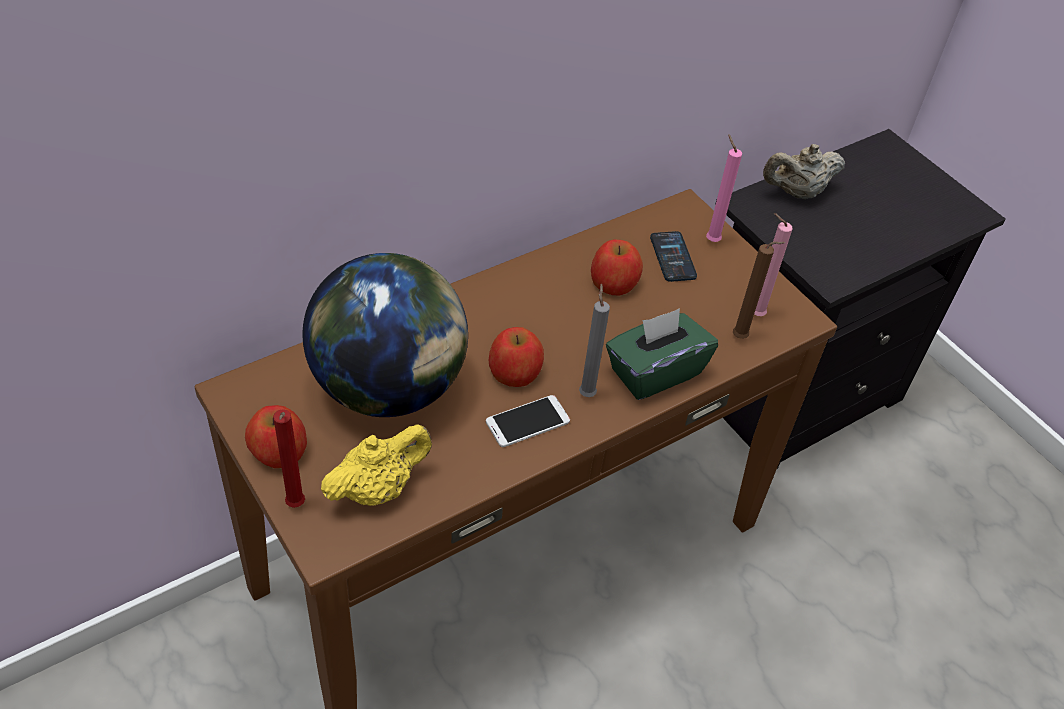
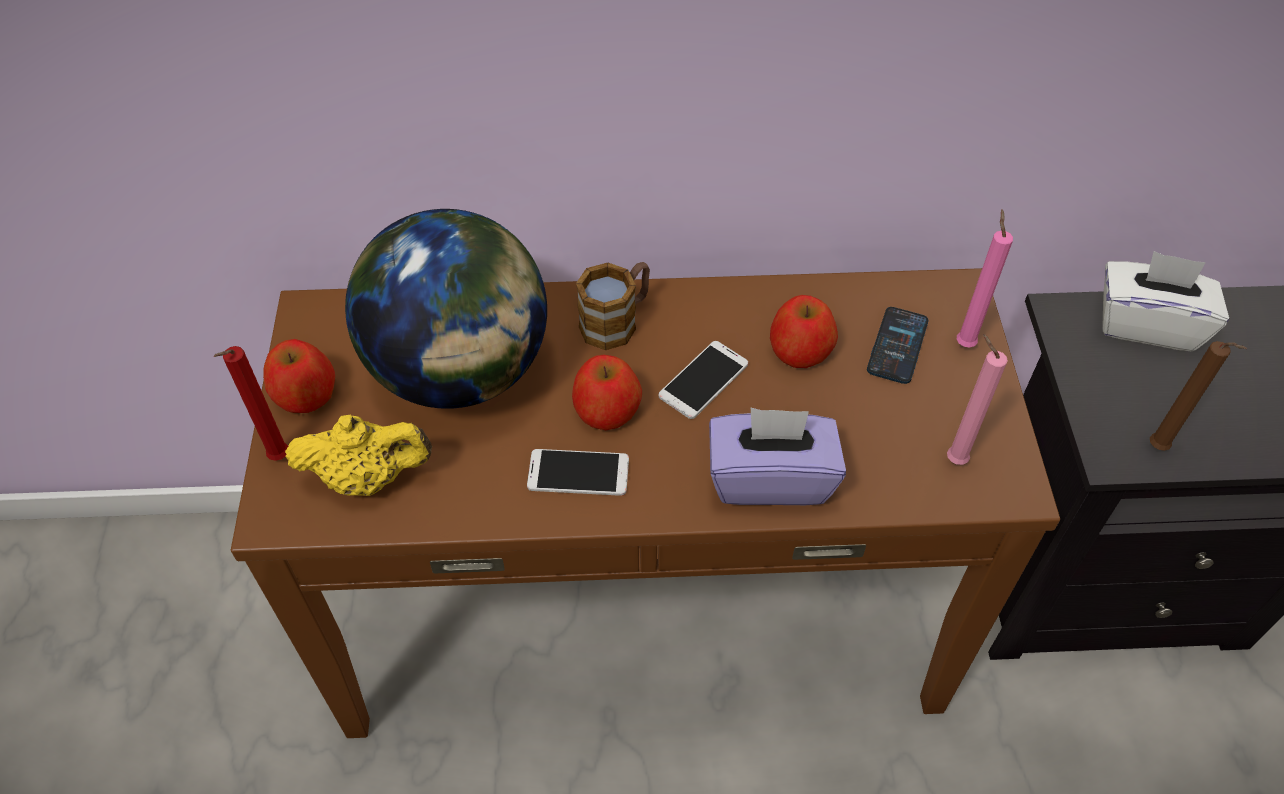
camera: 35 degrees right, 5 degrees up
grey candle [579,284,610,397] -> none
green tissue box [606,308,718,400] -> purple tissue box [709,408,846,505]
brown candle [733,241,785,339] -> brown candle moved to [1150,341,1247,451]
beige teapot [763,144,845,199] -> white tissue box [1102,251,1229,351]
none -> mug [576,262,650,350]
none -> phone [659,341,748,419]

